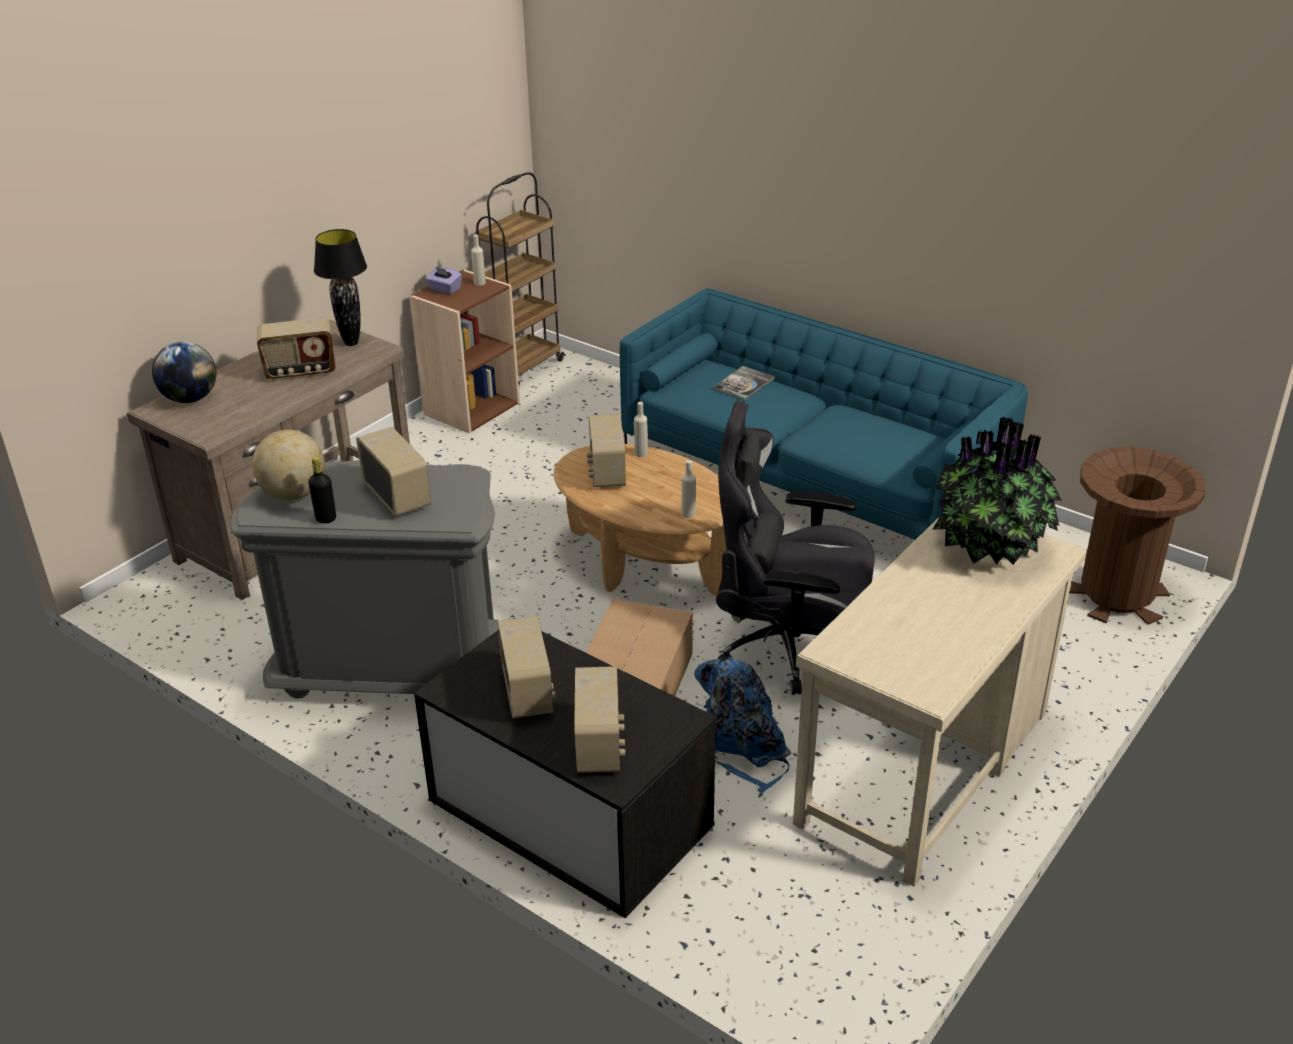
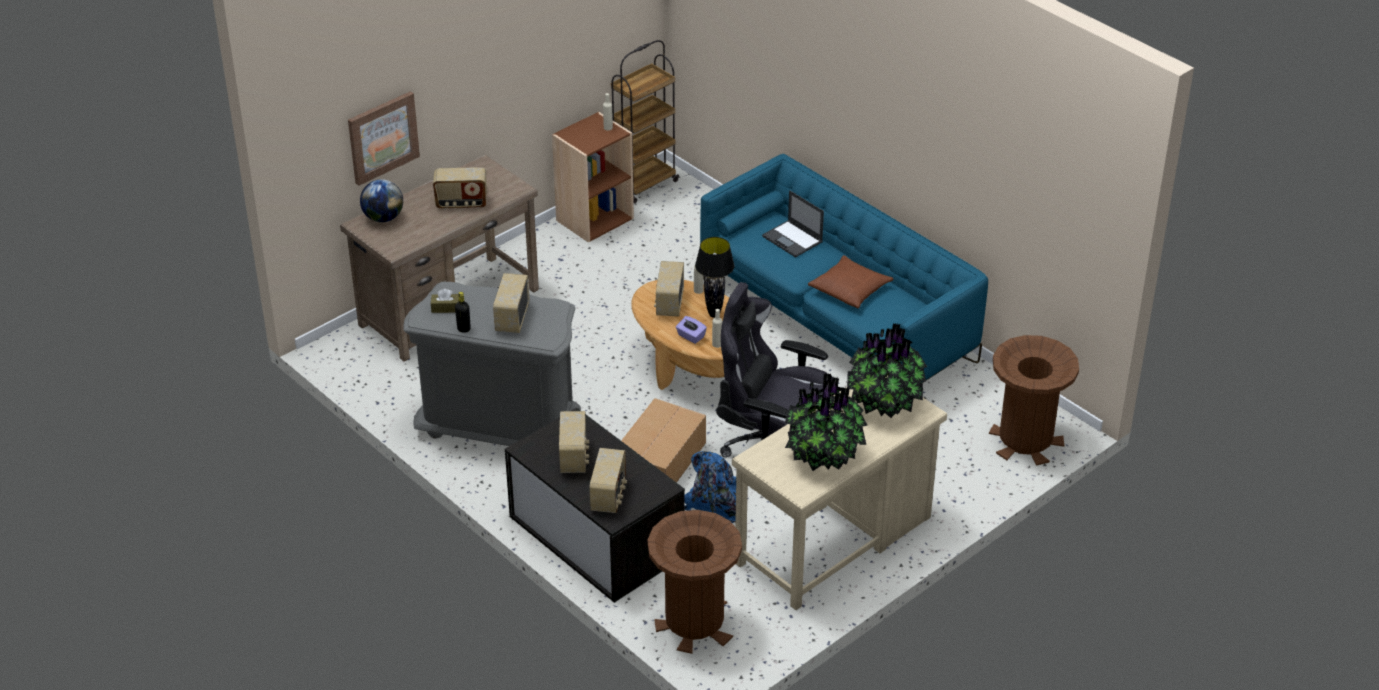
camera: 10 degrees right, 5 degrees up
globe [252,430,325,500] -> brown tissue box [431,289,459,313]
black table lamp [314,229,367,346] -> black table lamp moved to [695,237,735,318]
radio [356,427,431,516] -> radio turned 150 degrees counterclockwise [493,273,529,333]
purple tissue box [425,266,462,295] -> purple tissue box moved to [676,316,707,344]
book [713,366,775,400] -> laptop [762,190,824,258]
none -> picture [348,91,420,186]
none -> brown trash can [648,510,742,654]
none -> potted plant [785,373,867,471]
none -> brown pillow [808,255,893,309]

